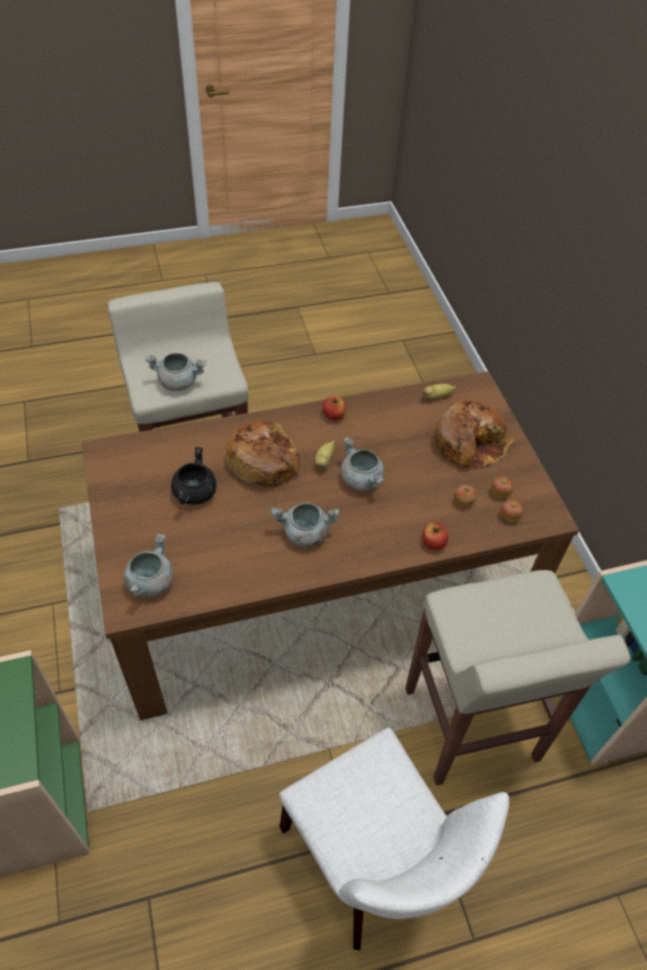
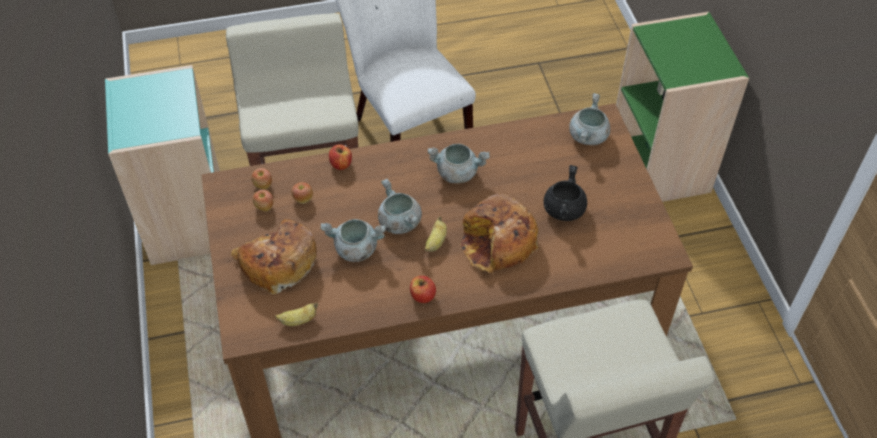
camera: 175 degrees left, 0 degrees up
grey cooking pot [146,353,206,391] -> grey cooking pot moved to [320,219,386,262]

